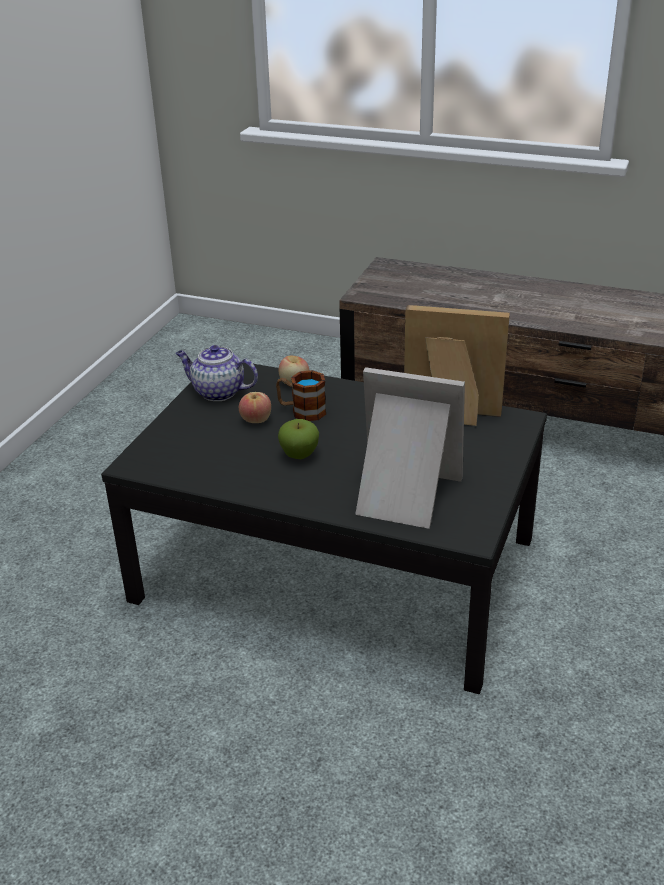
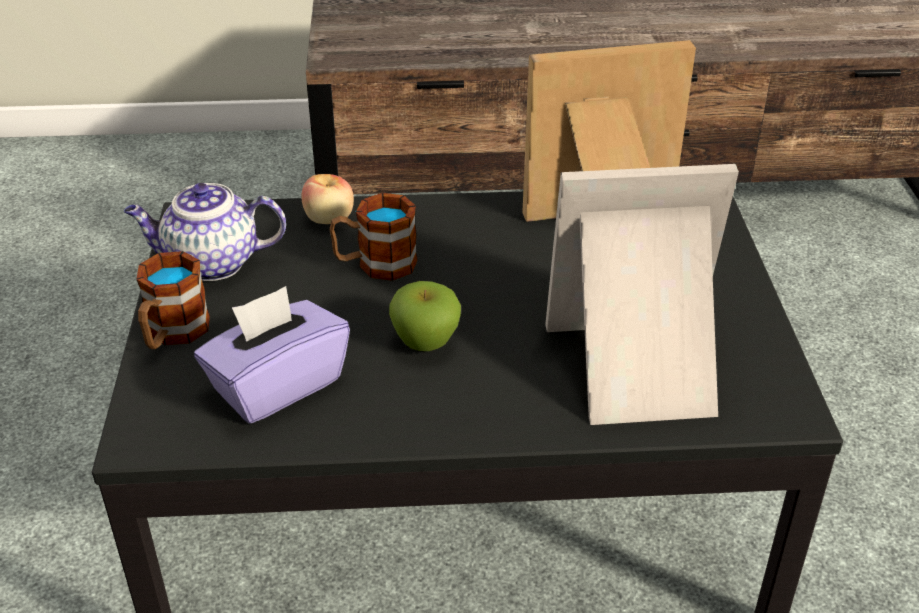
camera: 25 degrees left, 5 degrees up
apple [239,392,271,423] -> none
none -> mug [136,251,210,349]
none -> purple tissue box [194,286,350,424]

